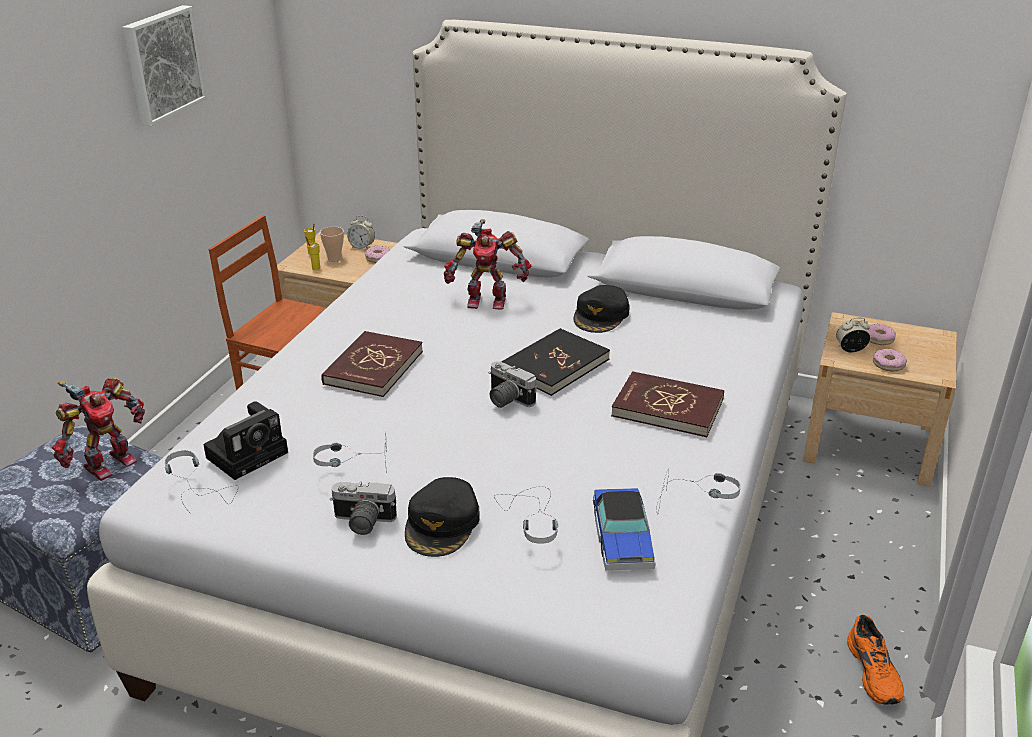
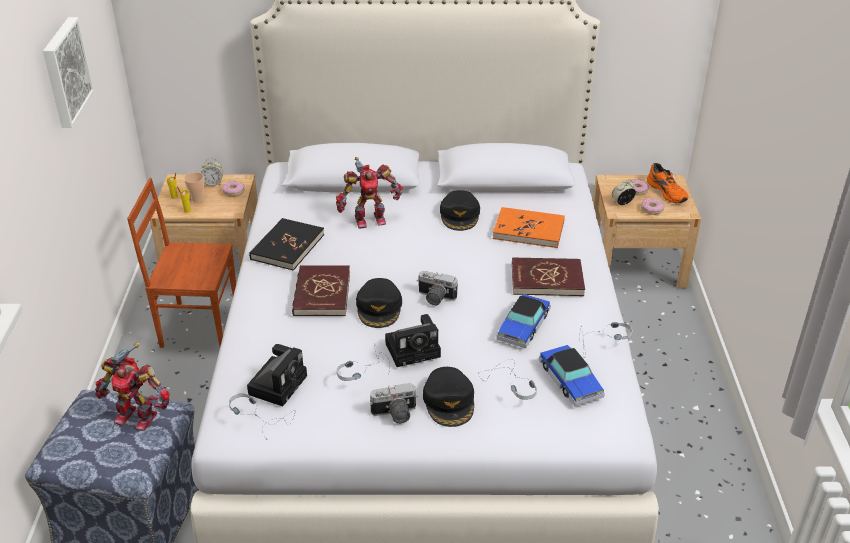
camera: 20 degrees left, 5 degrees up
toy robot [52,377,145,481] -> toy robot turned 90 degrees clockwise [95,342,170,431]
black book [501,328,610,396] -> black book moved to [249,218,324,271]
orange shoe [847,615,904,705] -> orange shoe moved to [647,163,688,203]
none -> black cap [356,278,402,328]
none -> camera [385,314,441,367]
none -> orange book [493,207,565,248]
none -> toy car [496,294,550,348]

